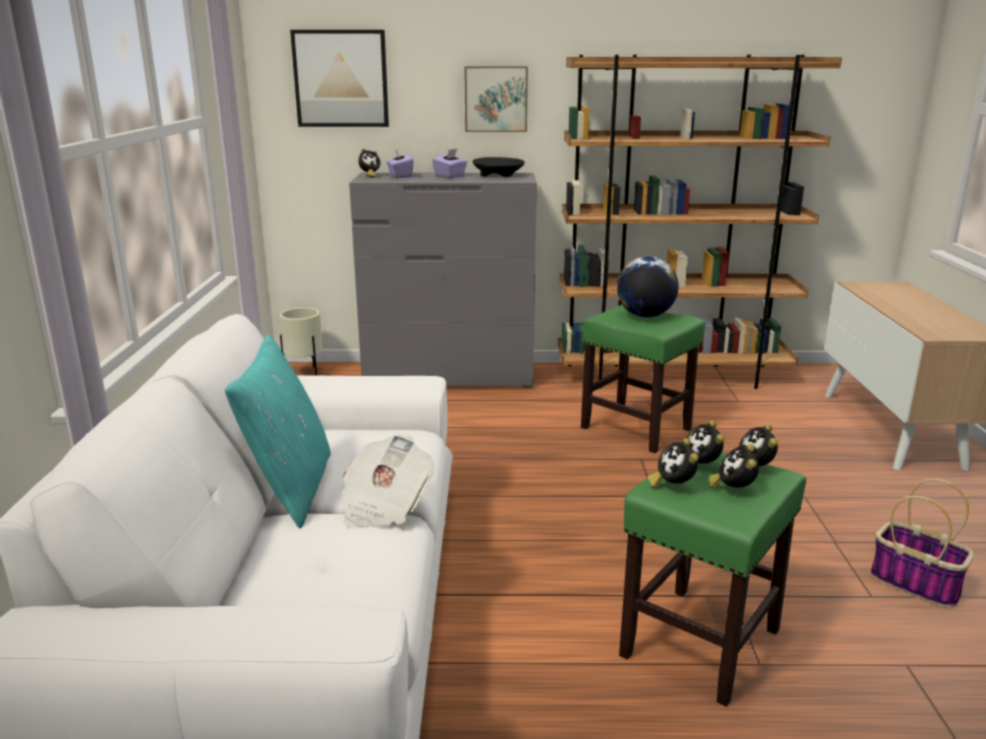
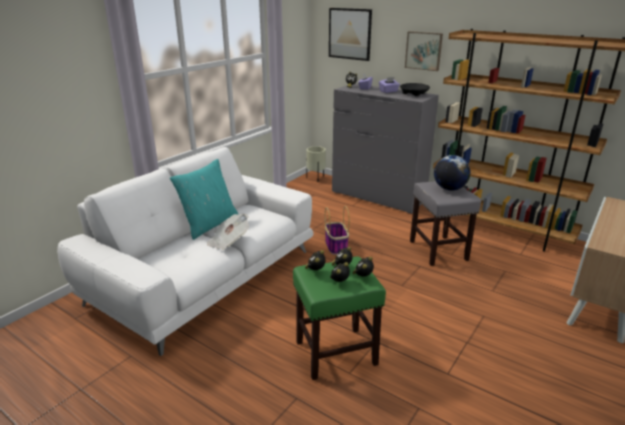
camera: 35 degrees right, 5 degrees up
green stool [581,305,705,453] -> grey stool [410,181,481,266]
basket [870,479,974,608] -> basket moved to [325,206,350,255]

